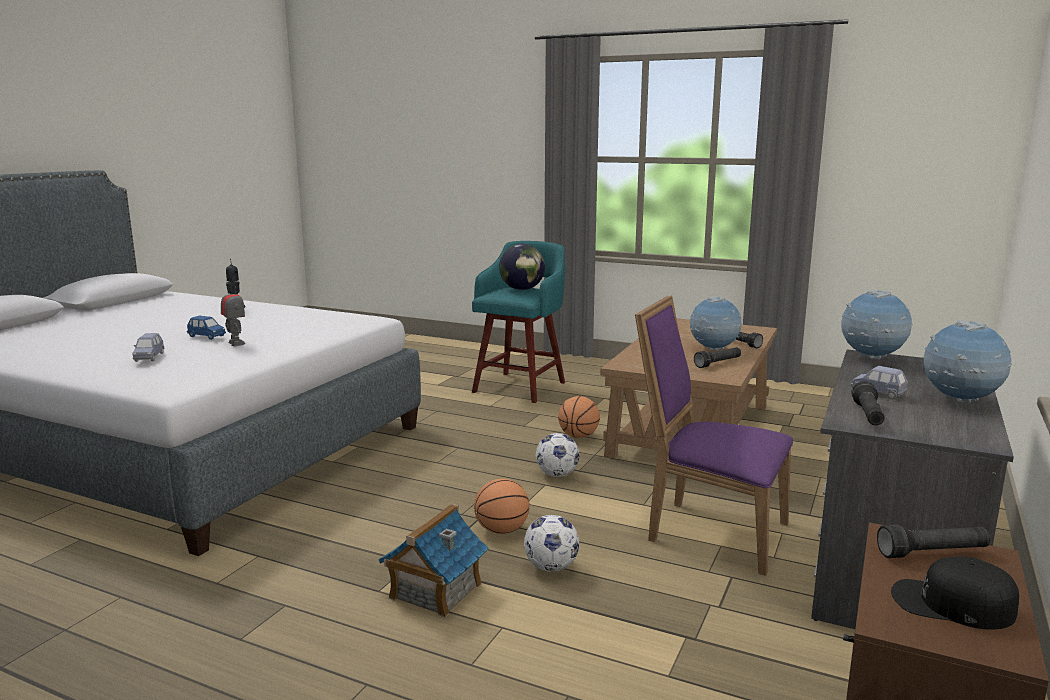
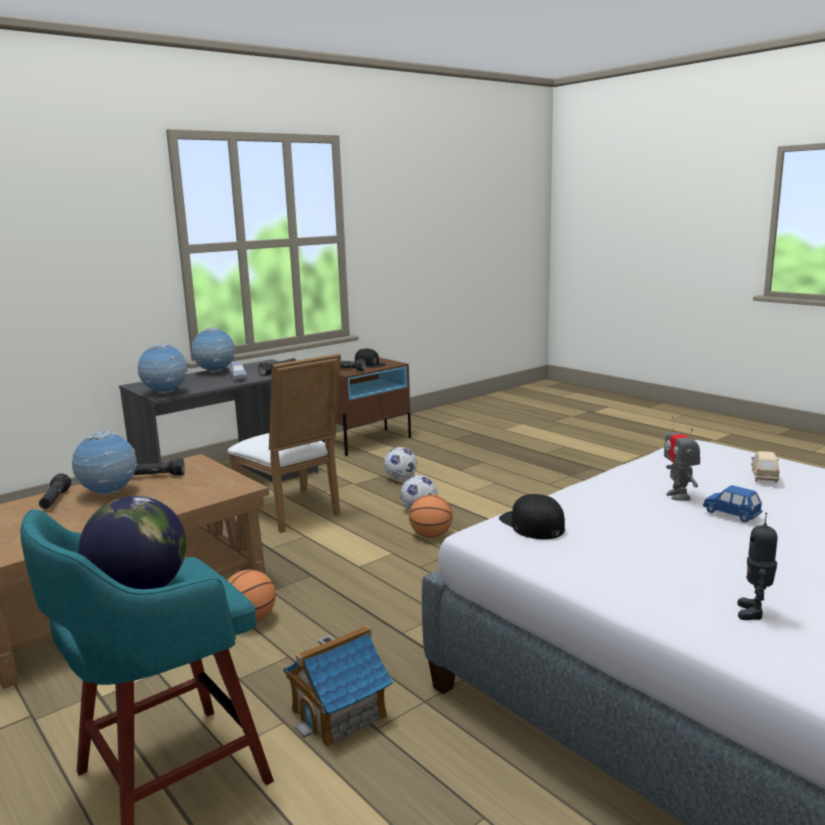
camera: 155 degrees left, 0 degrees up
blue toy car [133,333,164,362] -> beige toy car [751,451,779,483]
toy house [378,503,488,618] -> toy house moved to [283,625,393,748]
football [536,433,579,477] -> football moved to [384,447,417,480]
purple chair [635,295,793,576] -> white chair [228,353,341,533]
none -> black cap [499,494,565,539]

